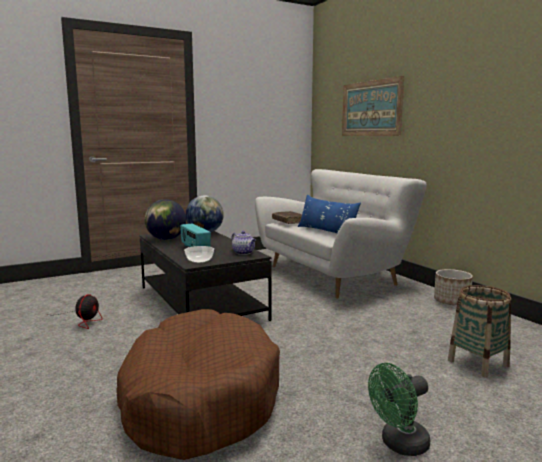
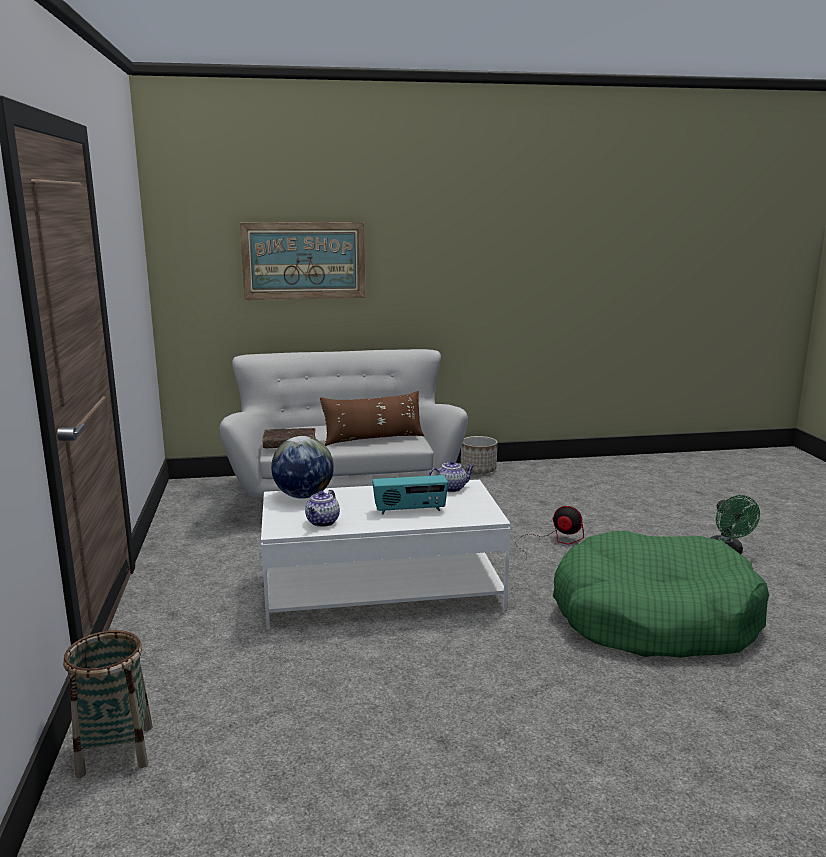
camera: 70 degrees left, 5 degrees up
fan [58,294,102,329] -> fan moved to [515,506,584,562]
brown dog bed [116,309,280,460] -> green dog bed [553,531,769,658]
black coffee table [139,231,272,321] -> white coffee table [261,480,511,630]
globe [145,199,186,240] -> teapot [305,490,340,527]
bowl [184,246,214,263] -> none
blue pillow [298,194,361,233] -> brown pillow [320,391,424,446]
basket [448,285,511,378] -> basket moved to [63,630,153,778]

